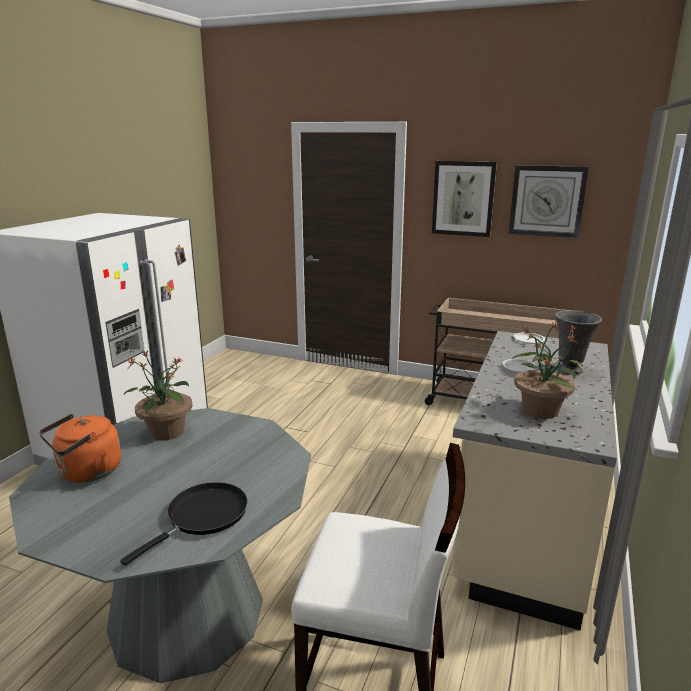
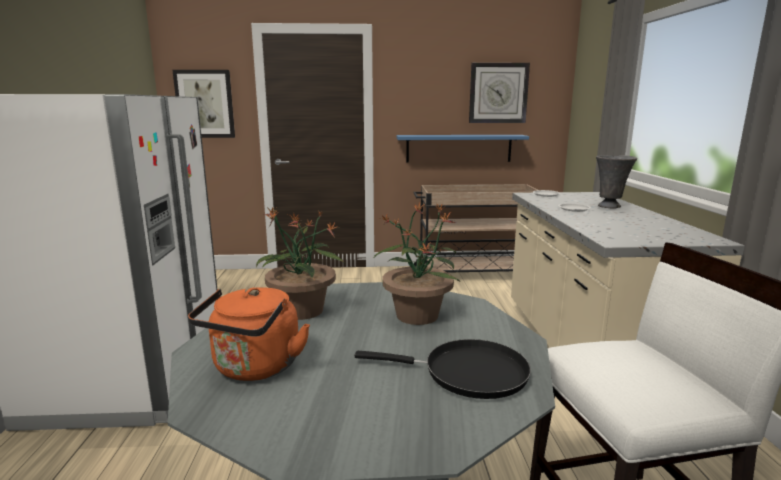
camera: 25 degrees left, 5 degrees down
black frying pan [121,482,248,565] -> black frying pan turned 90 degrees clockwise [355,339,531,399]
picture [432,161,497,237] -> picture moved to [172,70,235,138]
potted plant [511,320,583,419] -> potted plant moved to [374,202,460,325]
none -> blue shelf [396,135,529,162]

